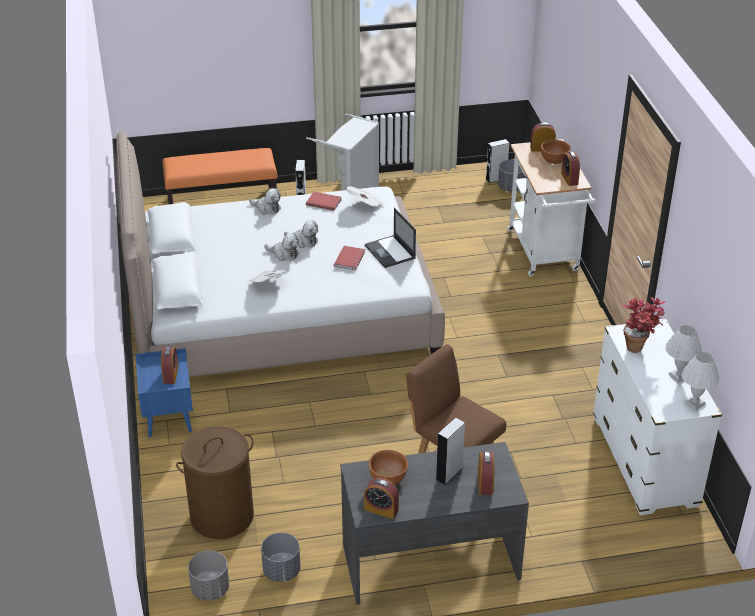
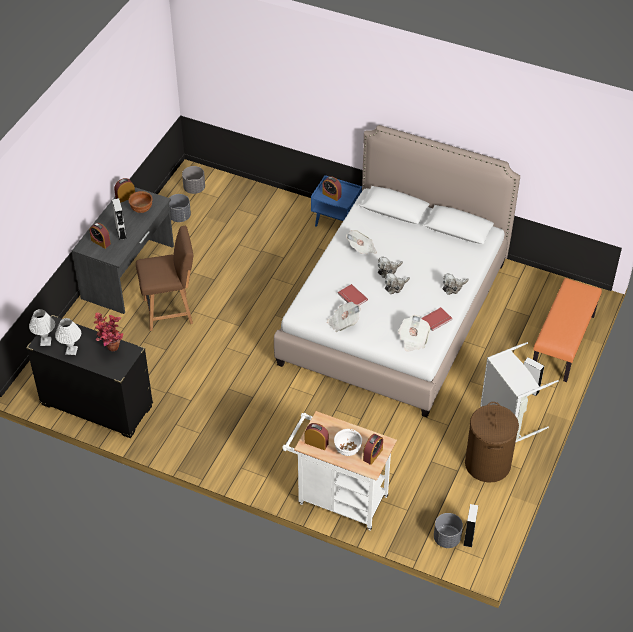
camera: 125 degrees right, 10 degrees up
brown laundry basket [176,426,254,539] -> brown laundry basket moved to [465,402,519,483]
laptop [365,208,416,268] -> newspaper [327,302,361,332]
brown bowl [541,139,571,164] -> white bowl [334,429,362,456]
white dresser [593,319,722,515] -> black dresser [26,315,153,438]

